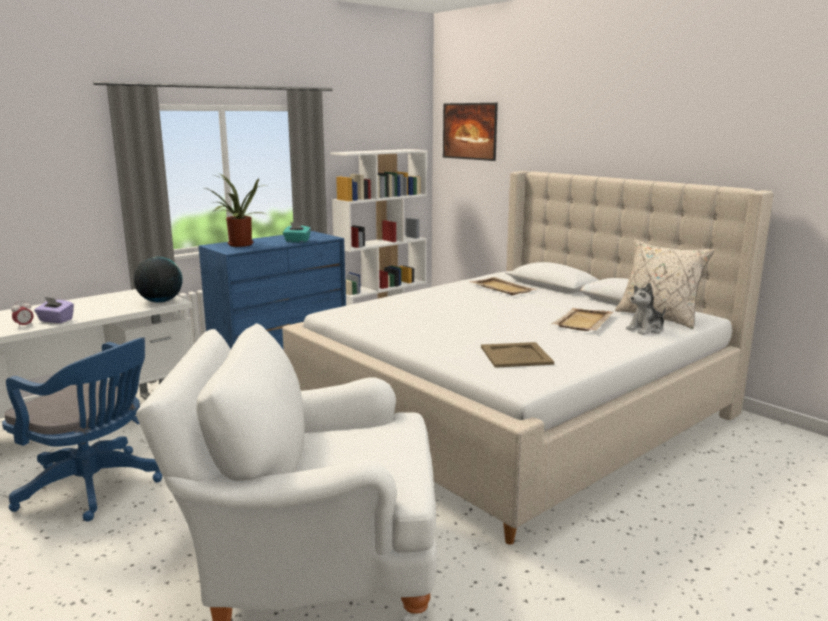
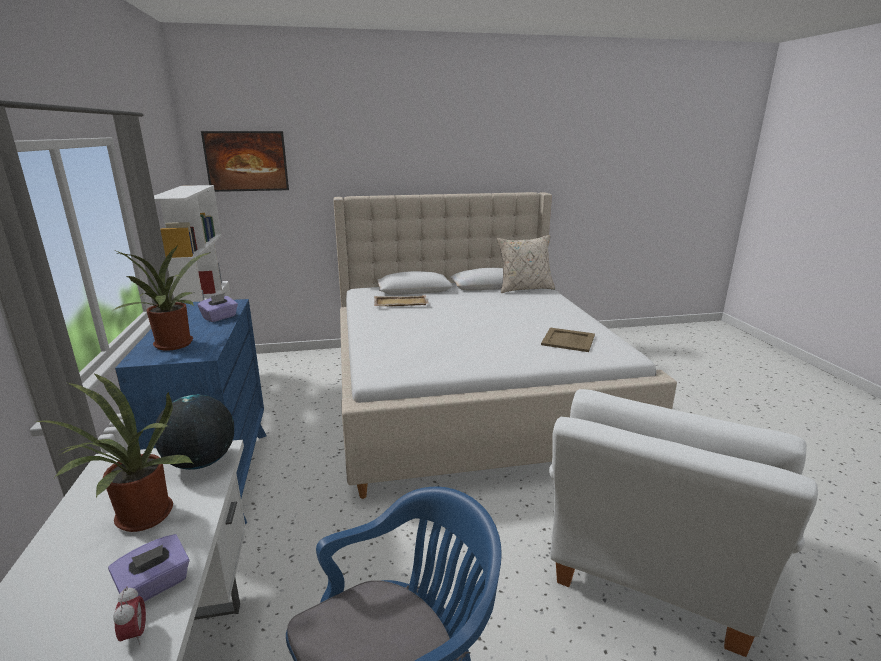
camera: 60 degrees left, 5 degrees up
turquoise tissue box [283,222,311,243] -> purple tissue box [198,293,238,322]
beige tray [552,308,614,331] -> none
plush toy [626,283,666,335] -> none
none -> potted plant [37,373,194,532]

